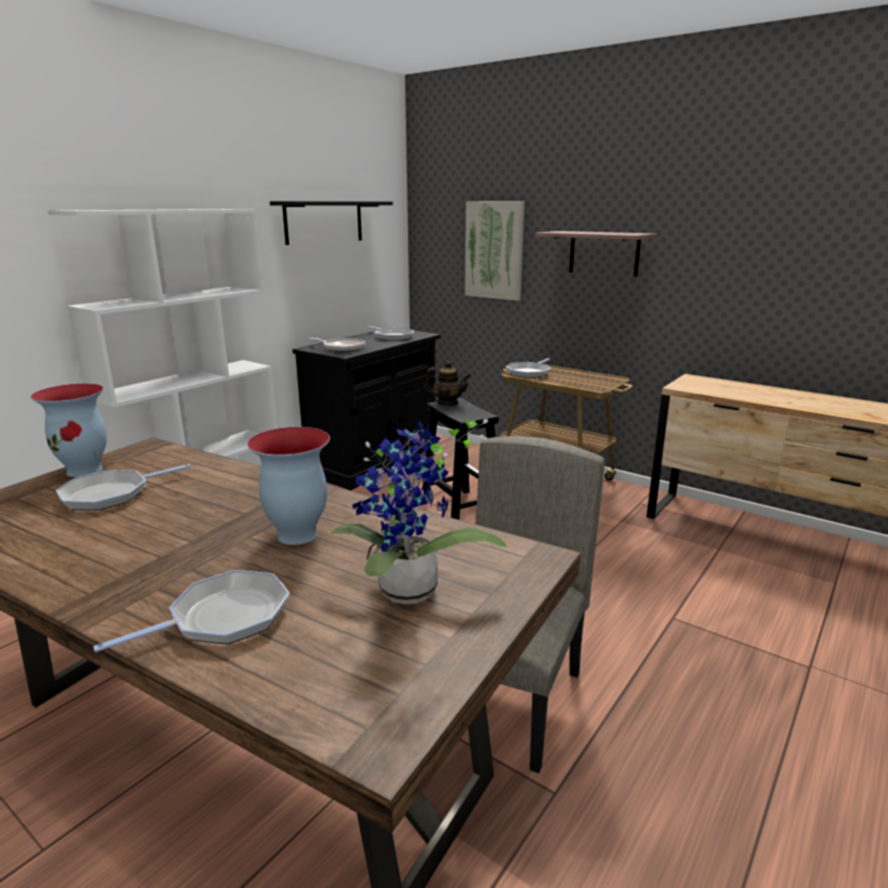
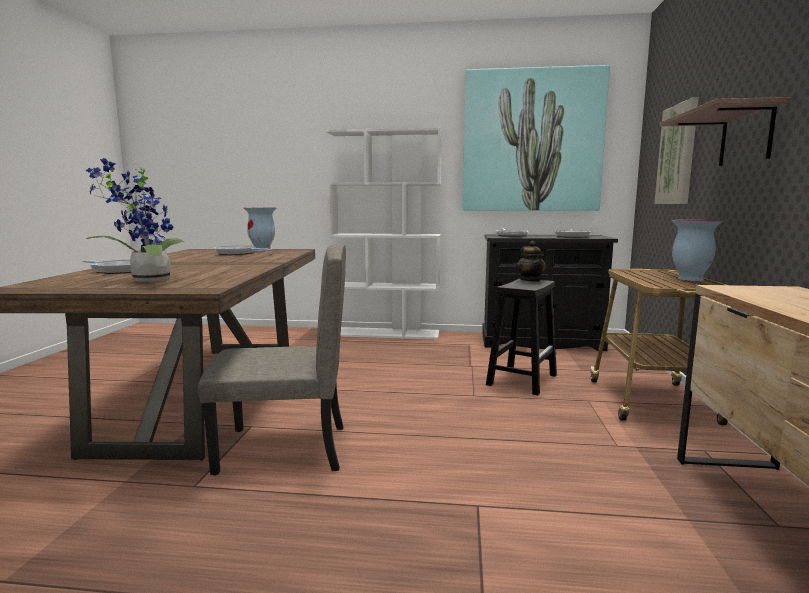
camera: 60 degrees right, 10 degrees down
vase [247,427,330,545] -> vase moved to [671,220,723,281]
black shelf [270,201,393,245] -> picture [463,65,610,211]
frying pan [506,358,551,378] -> none

